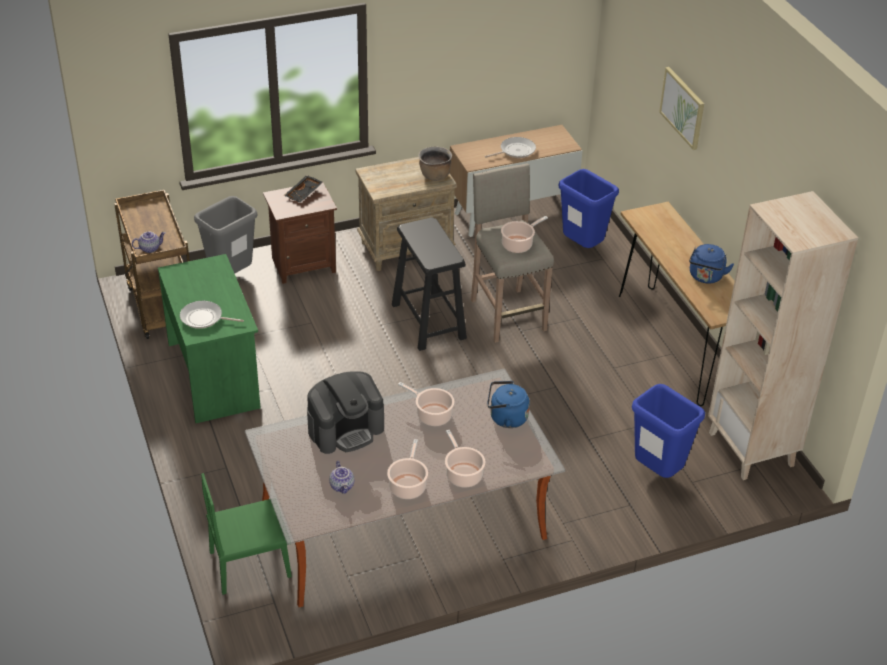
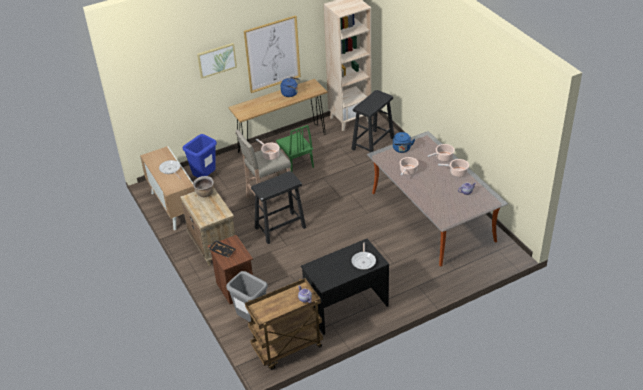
camera: 95 degrees left, 0 degrees up
green desk [158,254,261,423] -> black desk [301,239,389,335]
green chair [201,473,292,595] -> green chair moved to [276,125,314,173]
coffee machine [307,371,384,454] -> none
blue trash can [632,384,705,478] -> black stool [351,90,394,153]
none -> picture [244,15,301,93]

